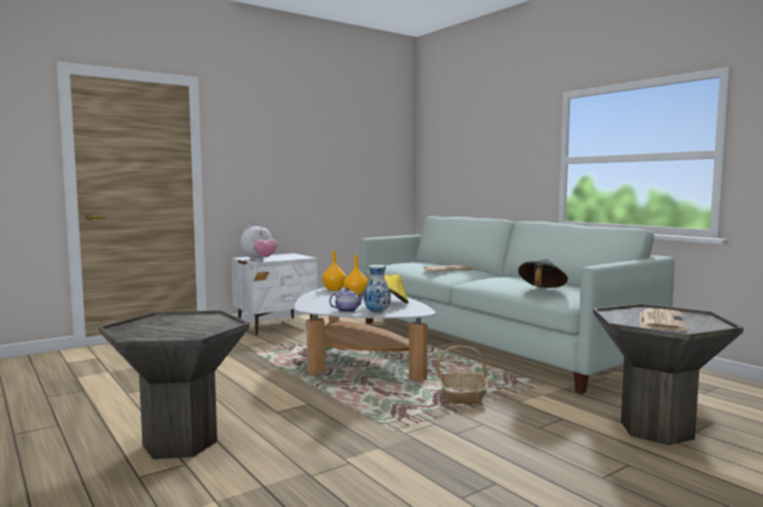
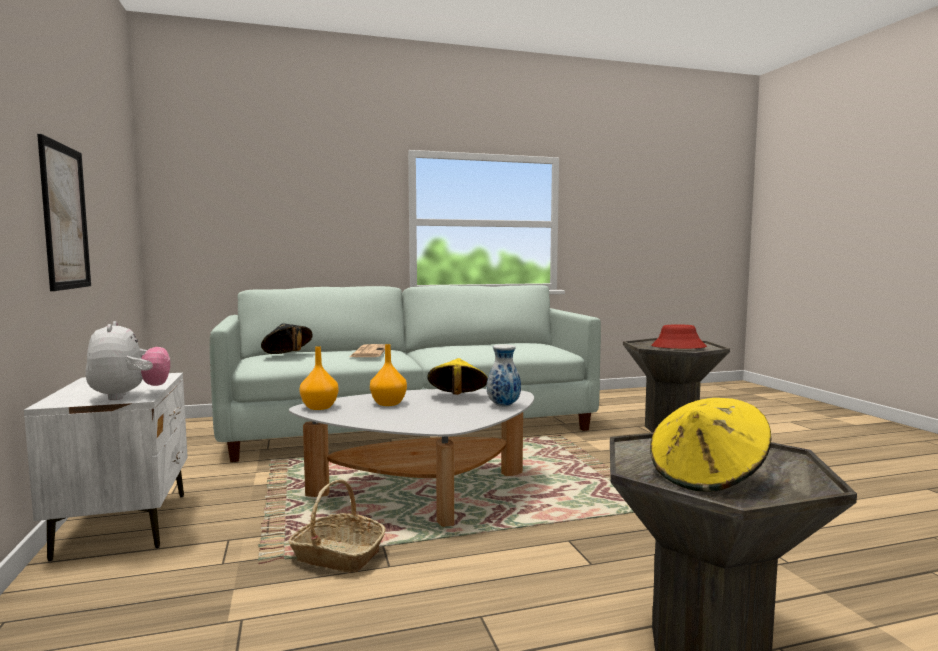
camera: 70 degrees left, 0 degrees up
teapot [329,288,364,312] -> none
basket [436,345,488,404] -> basket moved to [288,479,385,573]
black hat [518,259,568,288] -> black hat moved to [261,323,313,354]
newspaper [640,308,687,331] -> red hat [651,324,707,349]
none -> picture [37,134,91,291]
none -> yellow hat [650,398,771,492]

